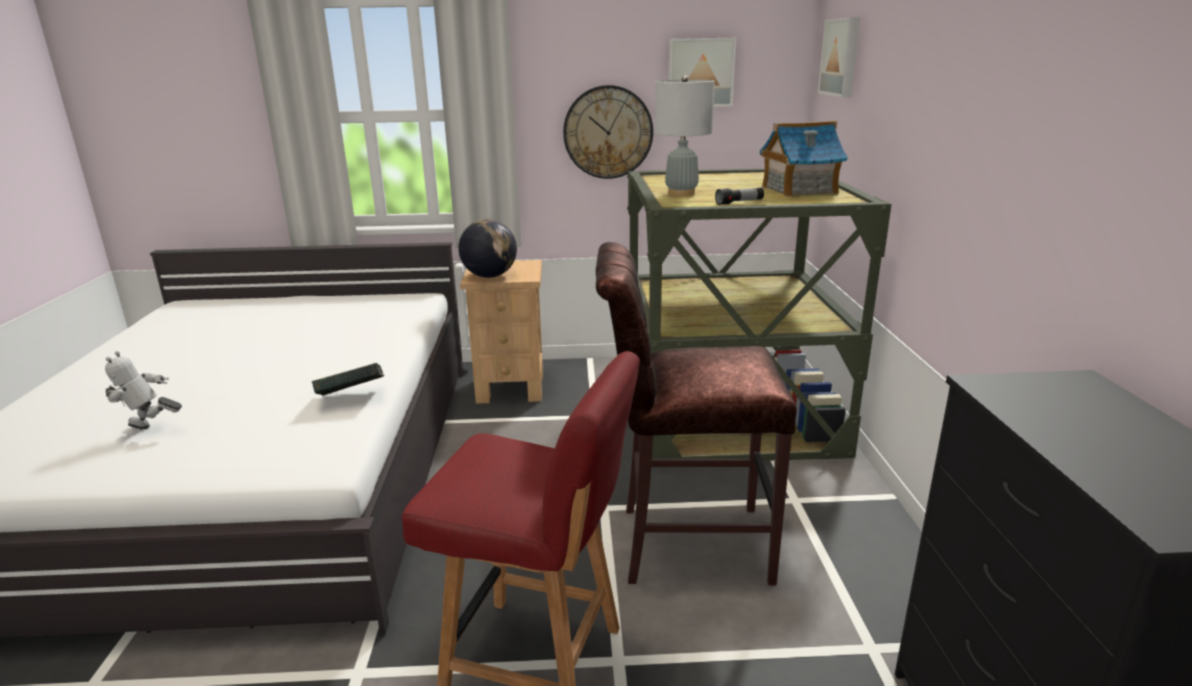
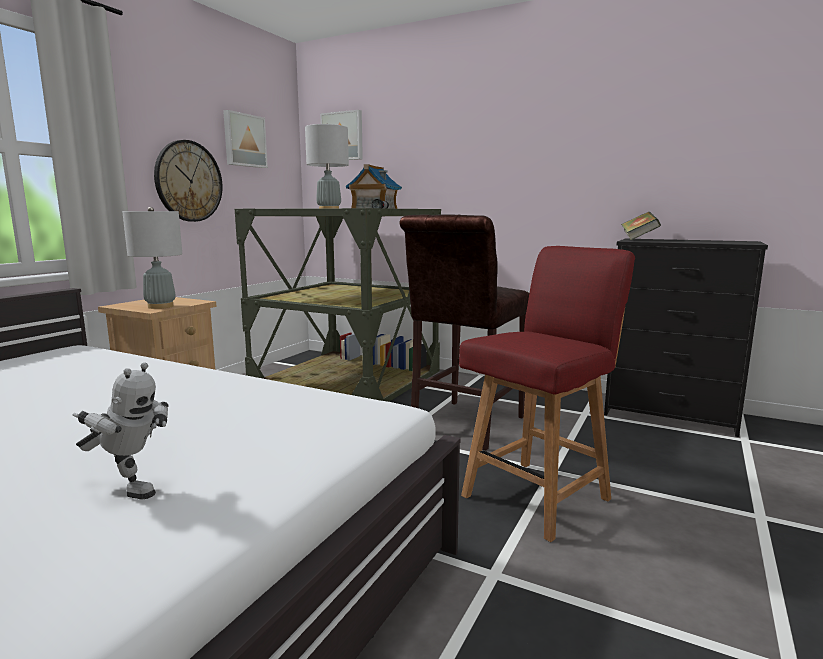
camera: 60 degrees left, 10 degrees down
toy robot [105,351,182,430] -> toy robot turned 105 degrees counterclockwise [73,362,169,499]
book [312,363,384,396] -> book moved to [621,212,661,240]
globe [458,219,517,278] -> grey table lamp [122,207,182,309]

